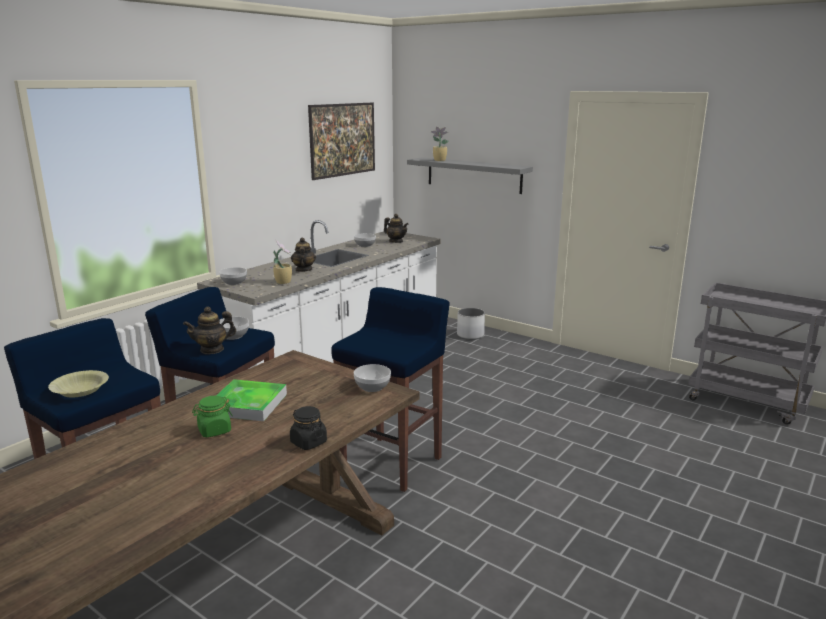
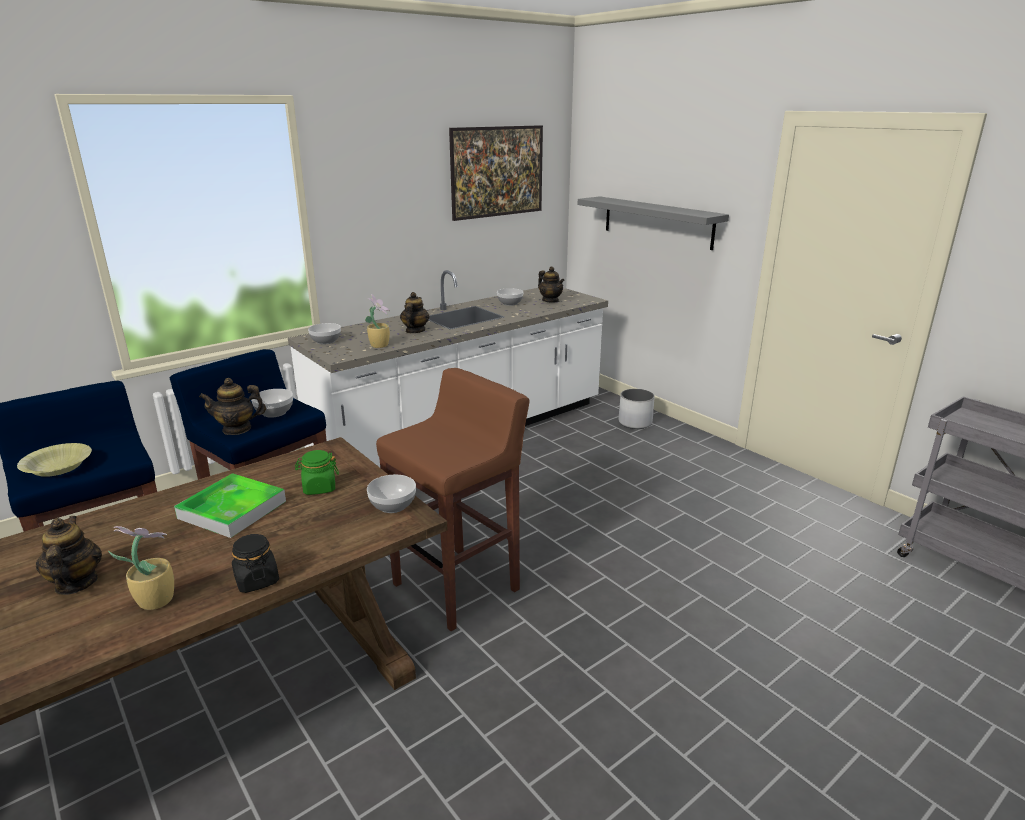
camera: 15 degrees right, 5 degrees up
green jar [192,396,233,437] -> green jar moved to [295,450,339,495]
blue stool [331,287,450,492] -> brown stool [376,368,529,631]
potted plant [431,126,449,161] -> potted plant moved to [108,526,174,610]
none -> teapot [36,516,102,595]

